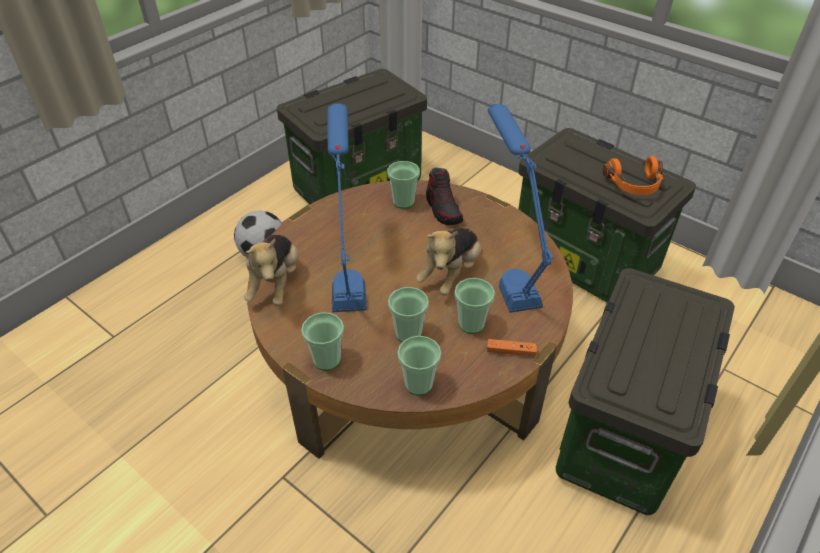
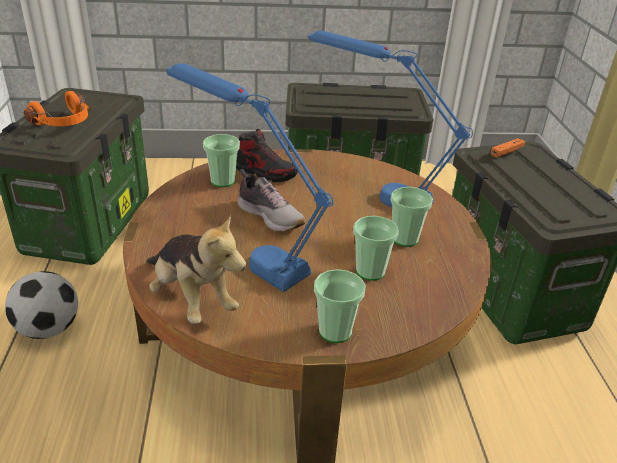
camera: 45 degrees left, 10 degrees down
cup [398,336,441,396] -> none
plush toy [416,227,481,296] -> none
orange game controller [487,339,537,356] -> orange game controller moved to [491,138,525,158]
orange headphones [603,156,663,195] -> orange headphones moved to [24,91,89,126]
none -> shoe [238,169,305,232]

